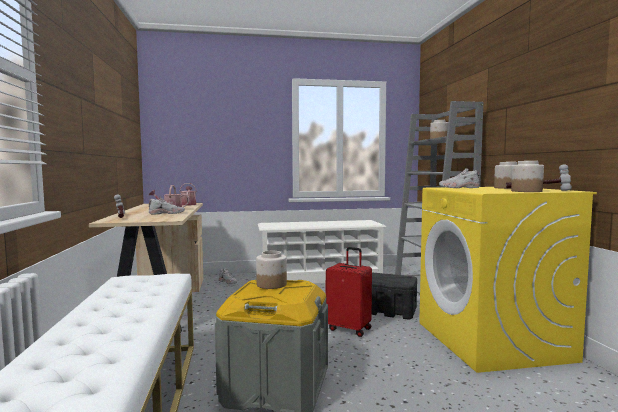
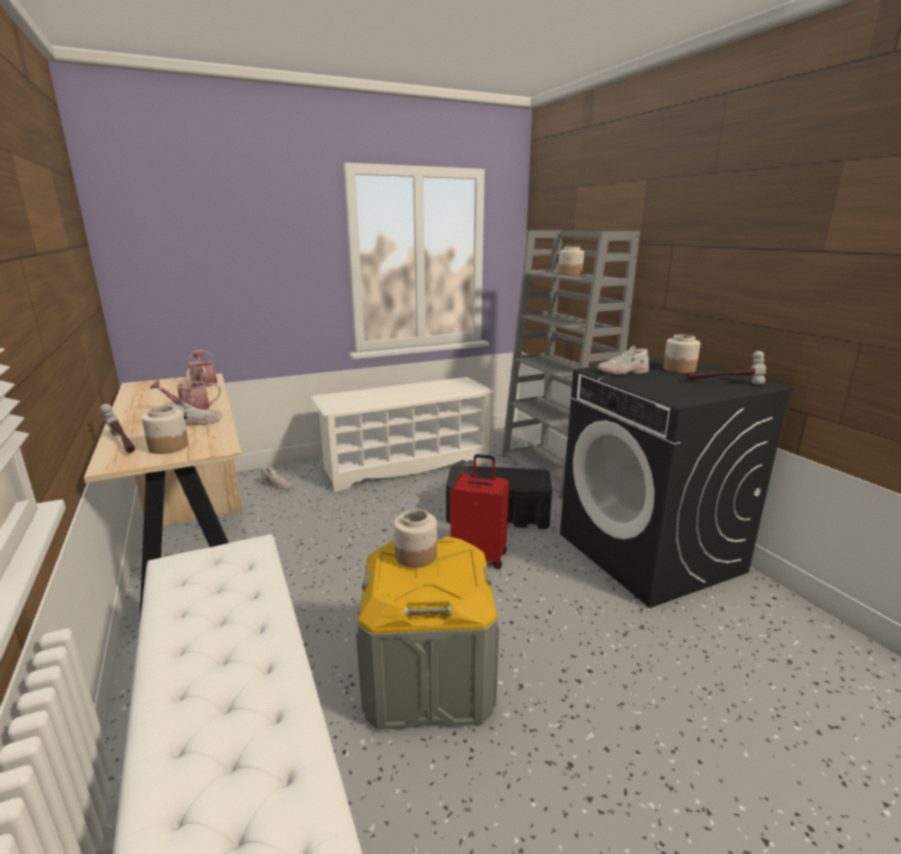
camera: 15 degrees left, 15 degrees up
yellow washing machine [419,187,597,373] -> black washing machine [560,358,794,608]
jar [511,161,544,192] -> jar moved to [142,406,189,454]

